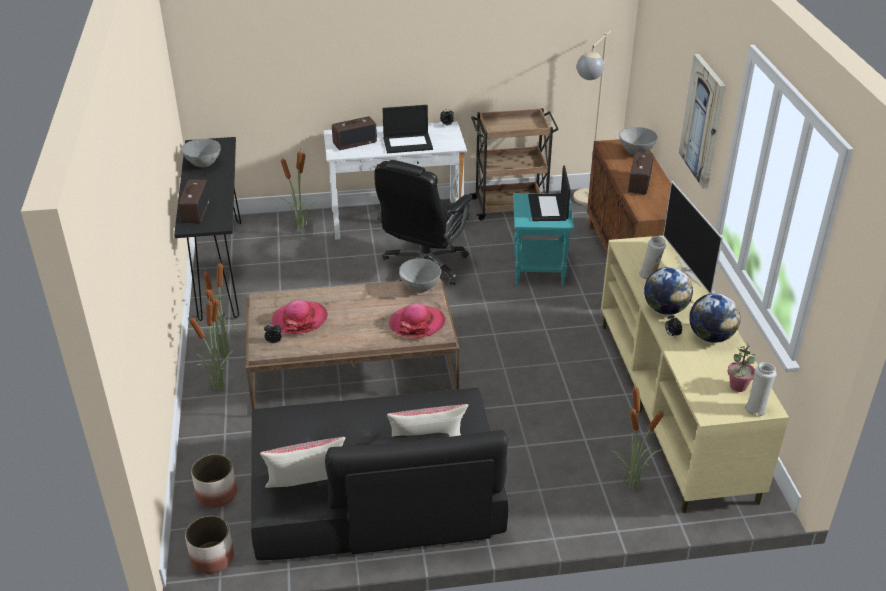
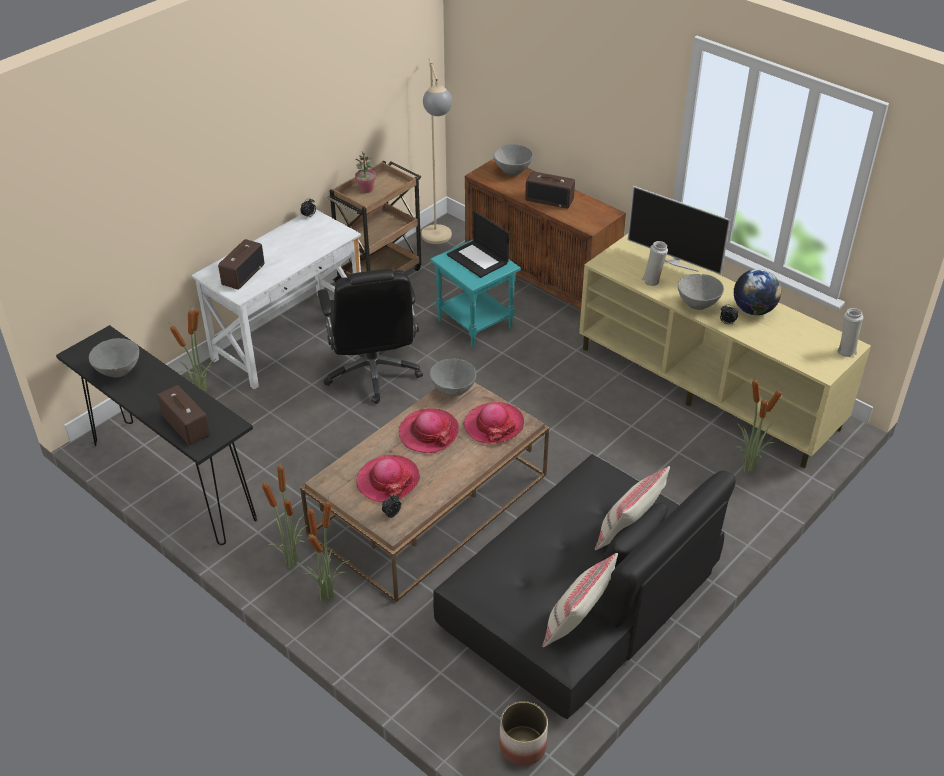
camera: 40 degrees left, 5 degrees up
planter [191,454,237,508] -> none
laptop [382,105,433,153] -> none
radio [628,152,654,195] -> radio turned 135 degrees clockwise [525,171,575,209]
globe [644,267,693,315] -> grey bowl [678,274,724,310]
picture [679,54,726,189] -> none
potted plant [727,343,756,392] -> potted plant moved to [355,152,376,193]
none -> hat [398,408,459,453]

